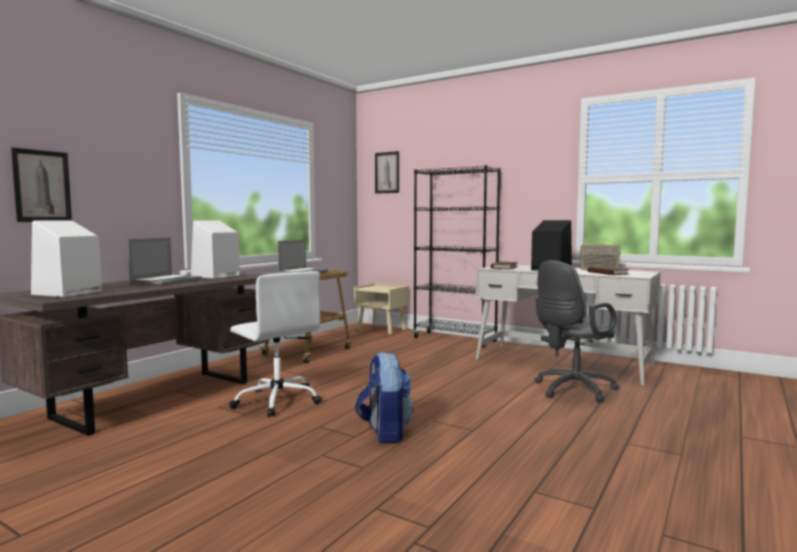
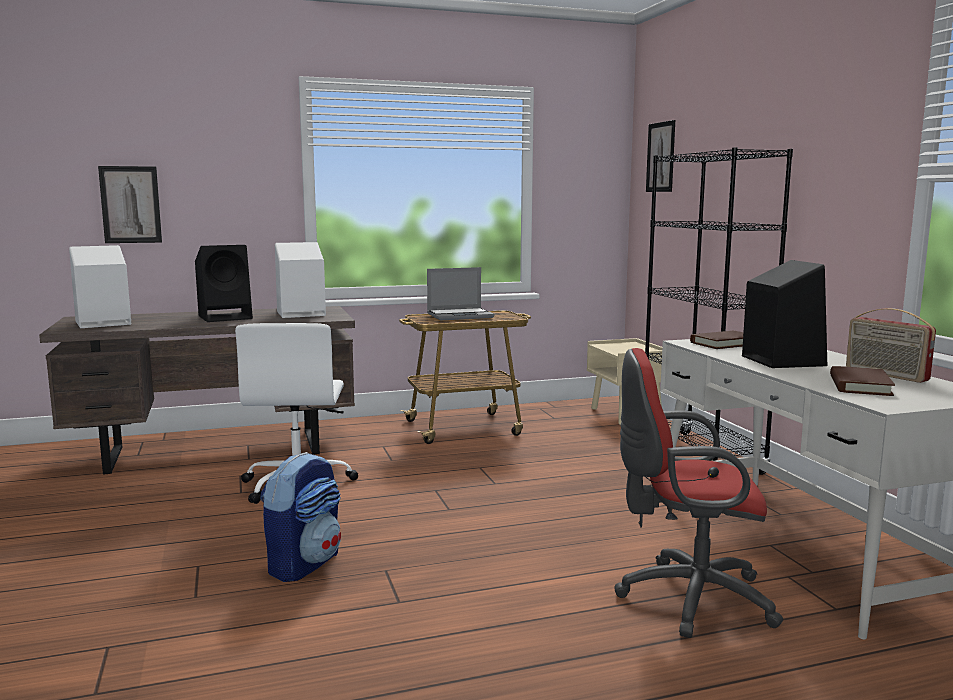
camera: 40 degrees right, 5 degrees up
laptop [128,238,202,286] -> black speaker [195,245,253,322]
grey office chair [534,260,620,403] -> red office chair [614,348,783,638]

